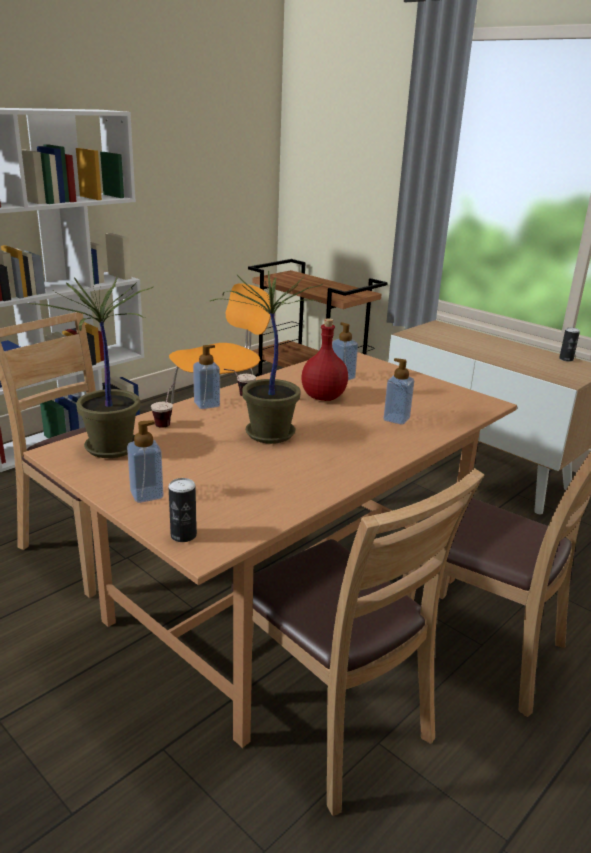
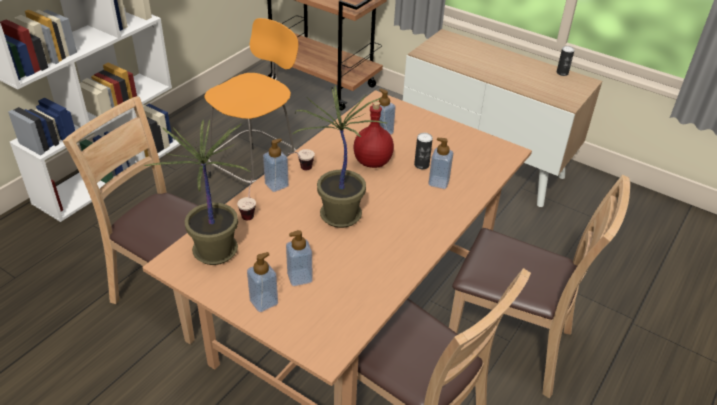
camera: 10 degrees left, 15 degrees up
can [168,478,197,542] -> can moved to [414,133,433,169]
none -> soap dispenser [286,230,313,286]

